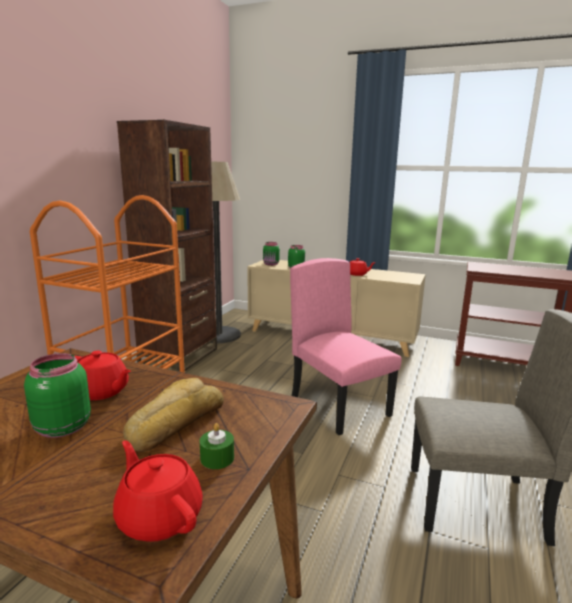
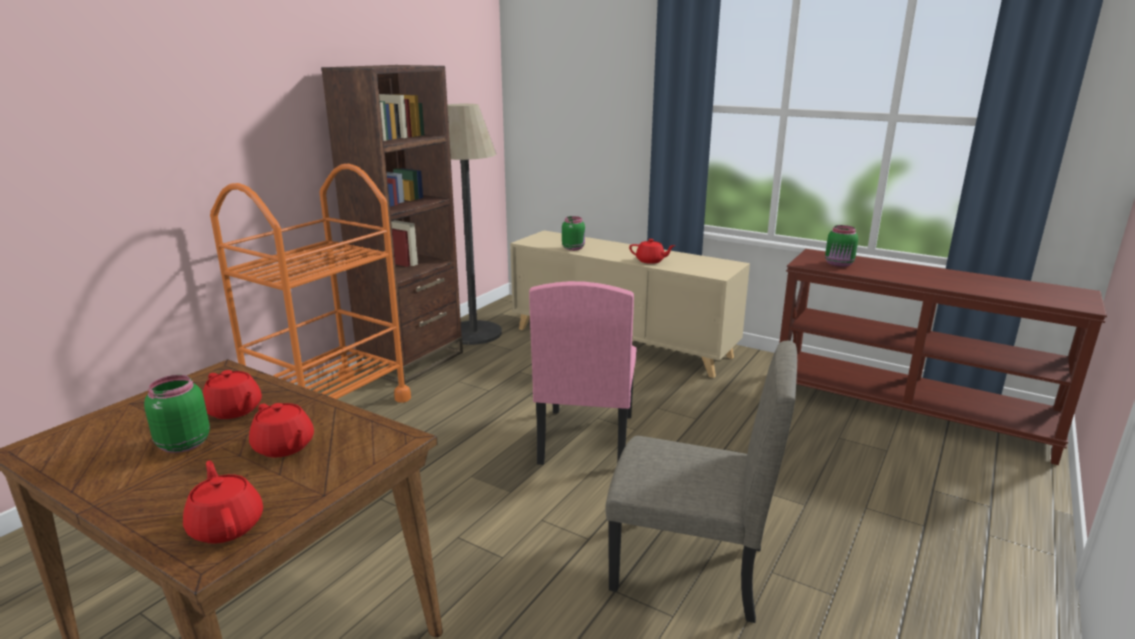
camera: 10 degrees right, 5 degrees up
bread [123,378,224,452] -> red teapot [249,403,314,458]
green candle [200,423,234,469] -> none
green jar [263,242,280,266] -> green jar moved to [825,225,858,267]
pink chair [290,258,402,435] -> pink chair turned 150 degrees counterclockwise [529,281,637,465]

